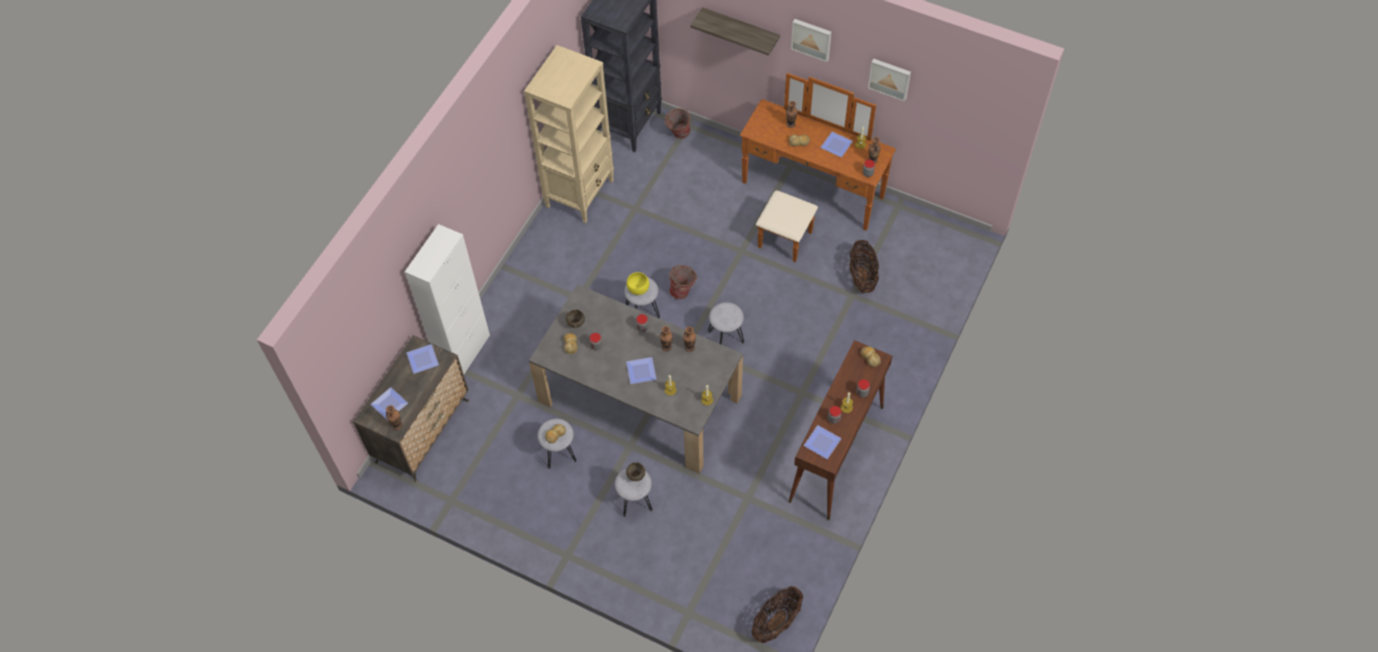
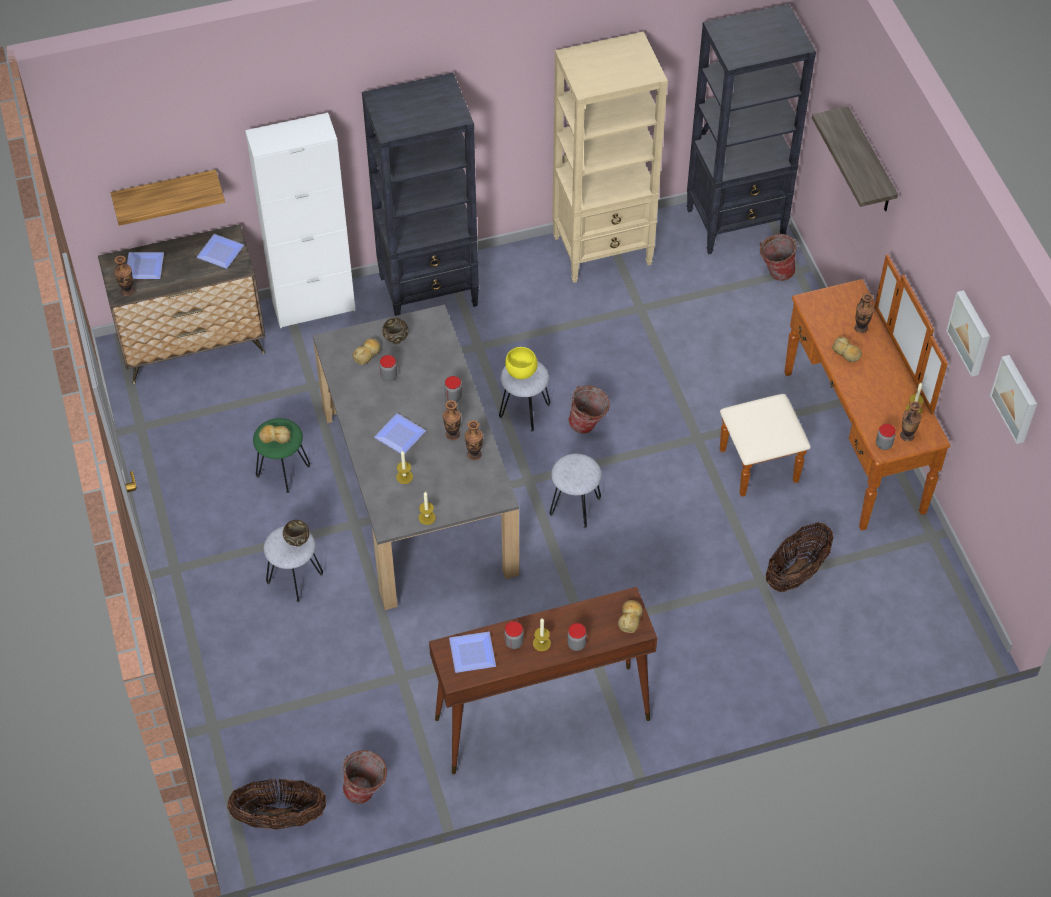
camera: 45 degrees right, 5 degrees down
grey stool [537,419,576,469] -> green stool [253,418,310,493]
picture [791,19,832,62] -> picture moved to [990,355,1037,444]
plate [820,132,853,157] -> none
none -> shelf [111,170,225,226]
none -> bucket [341,750,387,804]
none -> black bookcase [362,73,479,316]

